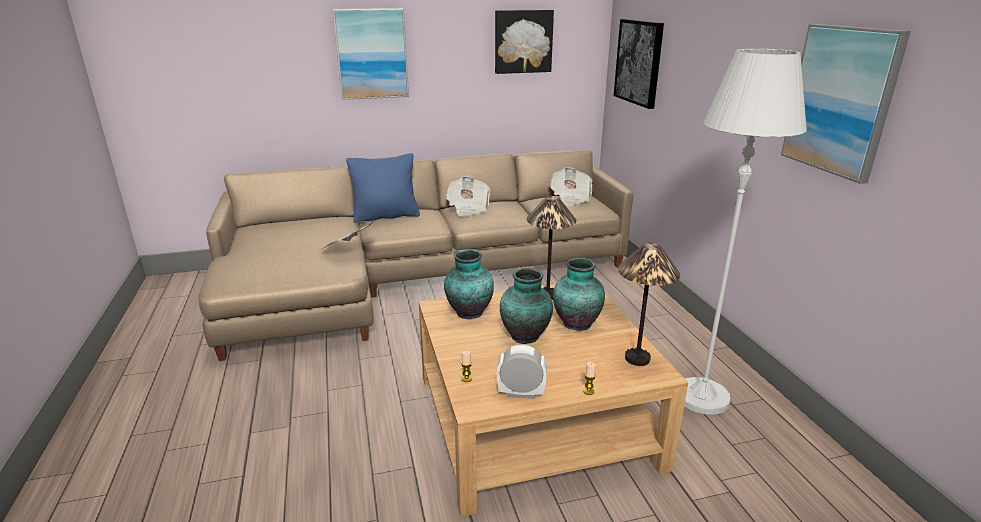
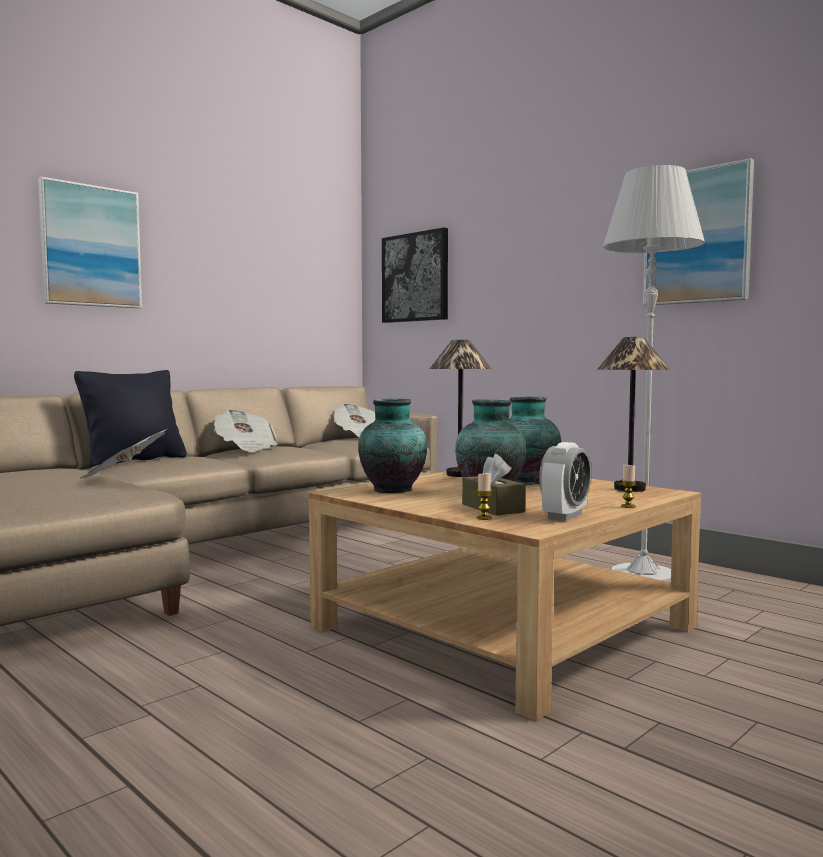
camera: 30 degrees left, 20 degrees down
blue pillow [346,153,420,223] -> black pillow [74,370,187,466]
picture [495,10,554,74] -> none
alarm clock [497,344,547,399] -> alarm clock turned 150 degrees clockwise [539,442,591,521]
none -> brown tissue box [462,454,525,516]

